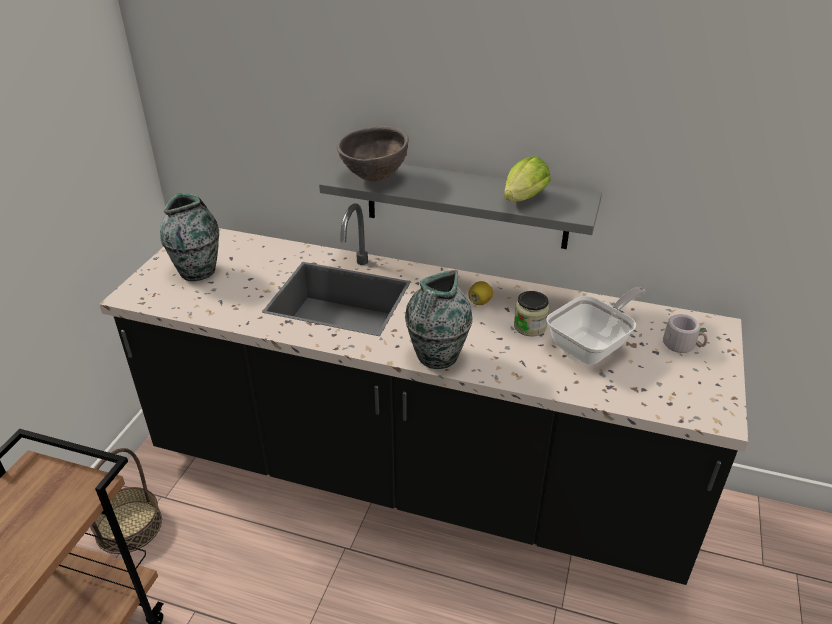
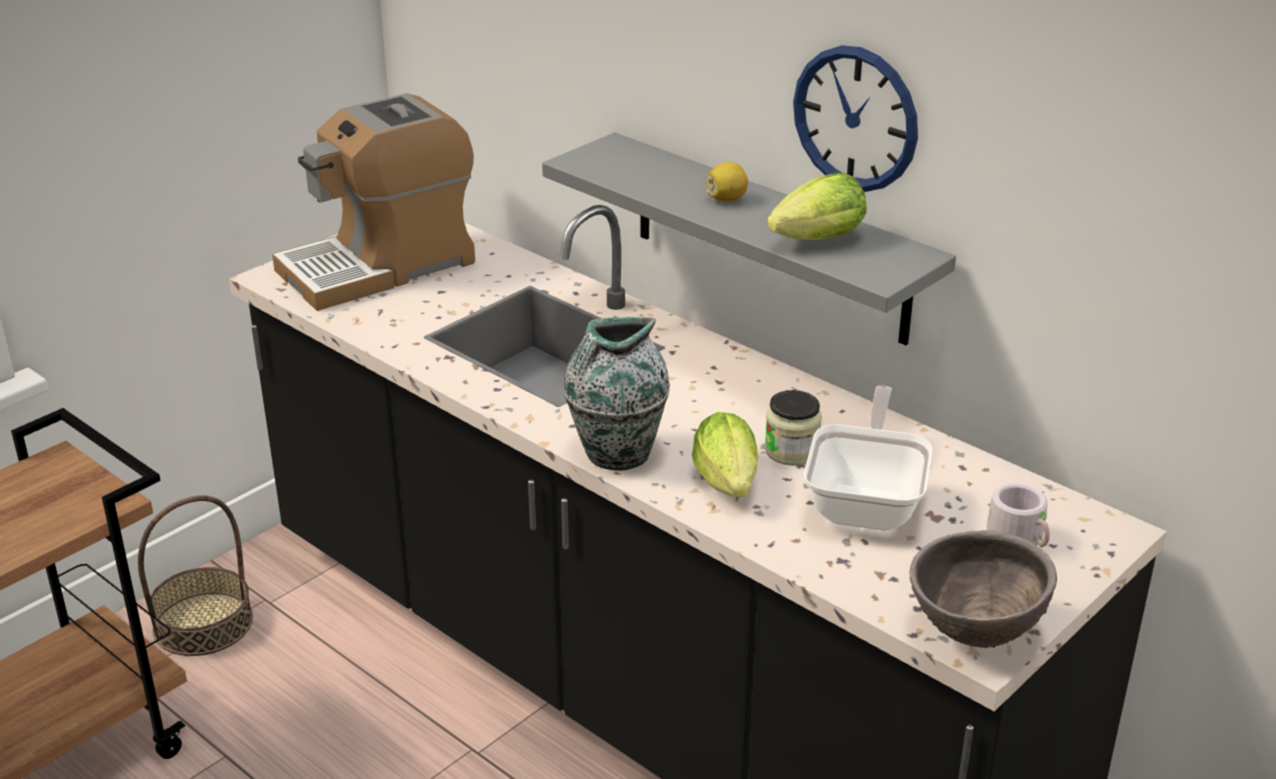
camera: 25 degrees right, 5 degrees down
vase [160,194,219,281] -> coffee machine [272,93,475,311]
brown bowl [337,126,409,182] -> brown bowl moved to [910,530,1057,648]
lemon [468,281,493,305] -> lemon moved to [706,162,748,201]
frying pan [546,287,646,364] -> frying pan turned 60 degrees counterclockwise [804,385,933,531]
none -> lettuce [692,412,758,497]
none -> wall clock [793,45,918,192]

